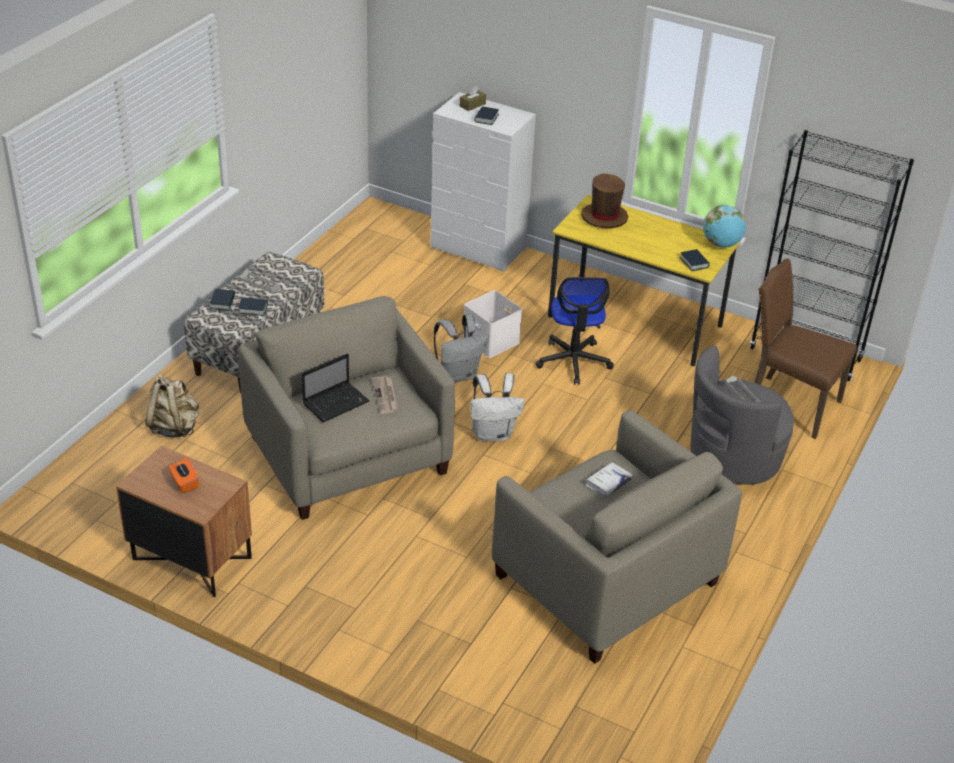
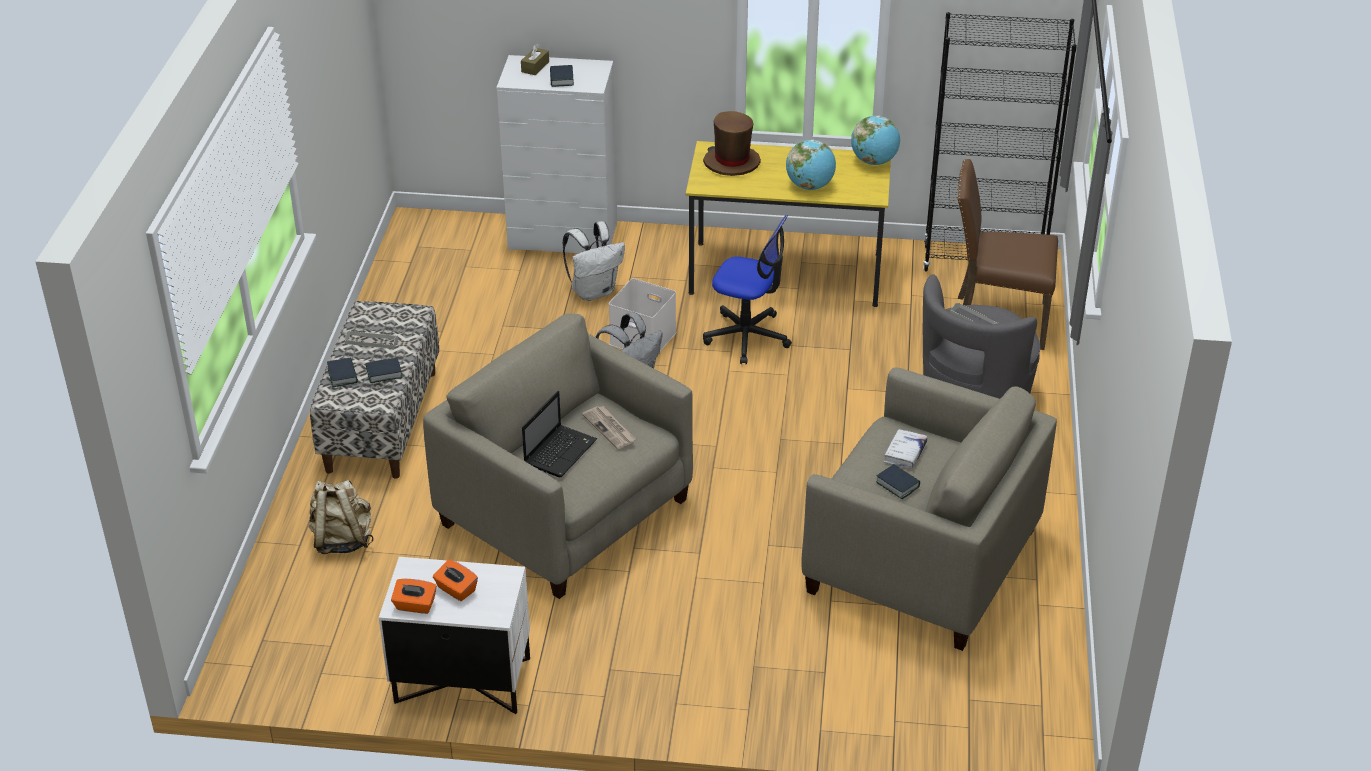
camera: 20 degrees left, 0 degrees up
brown nightstand [116,445,252,597] -> white nightstand [379,557,530,714]
white backpack [471,373,525,442] -> white backpack moved to [563,221,625,301]
office chair [536,277,614,384] -> office chair turned 45 degrees counterclockwise [703,215,792,365]
book [680,249,710,271] -> book moved to [876,464,920,499]
none -> orange tissue box [391,579,437,614]
none -> globe [786,140,836,190]

